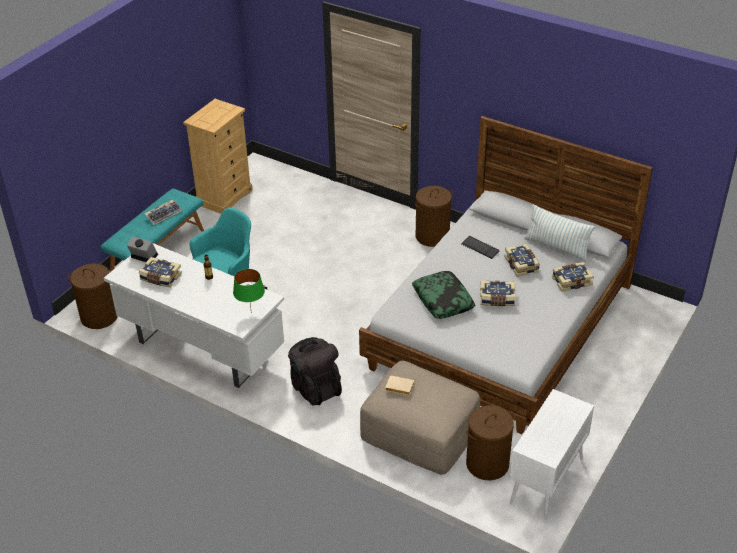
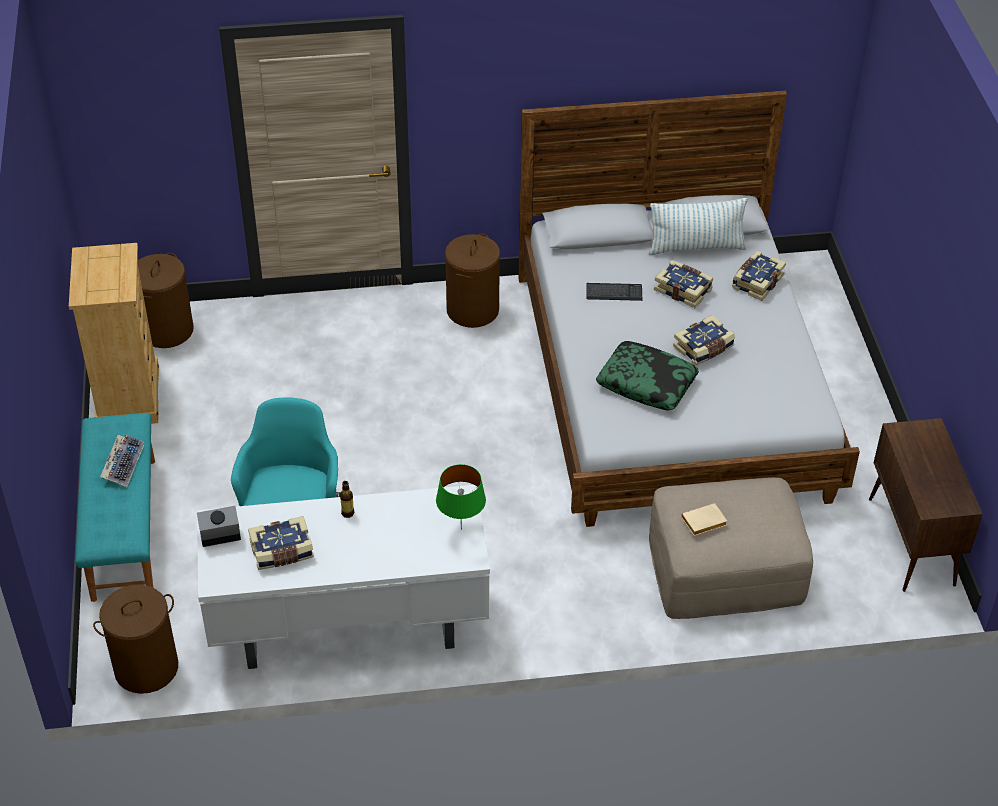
camera: 40 degrees left, 5 degrees up
black backpack [288,337,342,405] -> none
brown laundry basket [466,405,515,480] -> brown laundry basket moved to [138,253,194,348]
white cabinet [510,389,594,520] -> brown cabinet [869,418,983,592]

